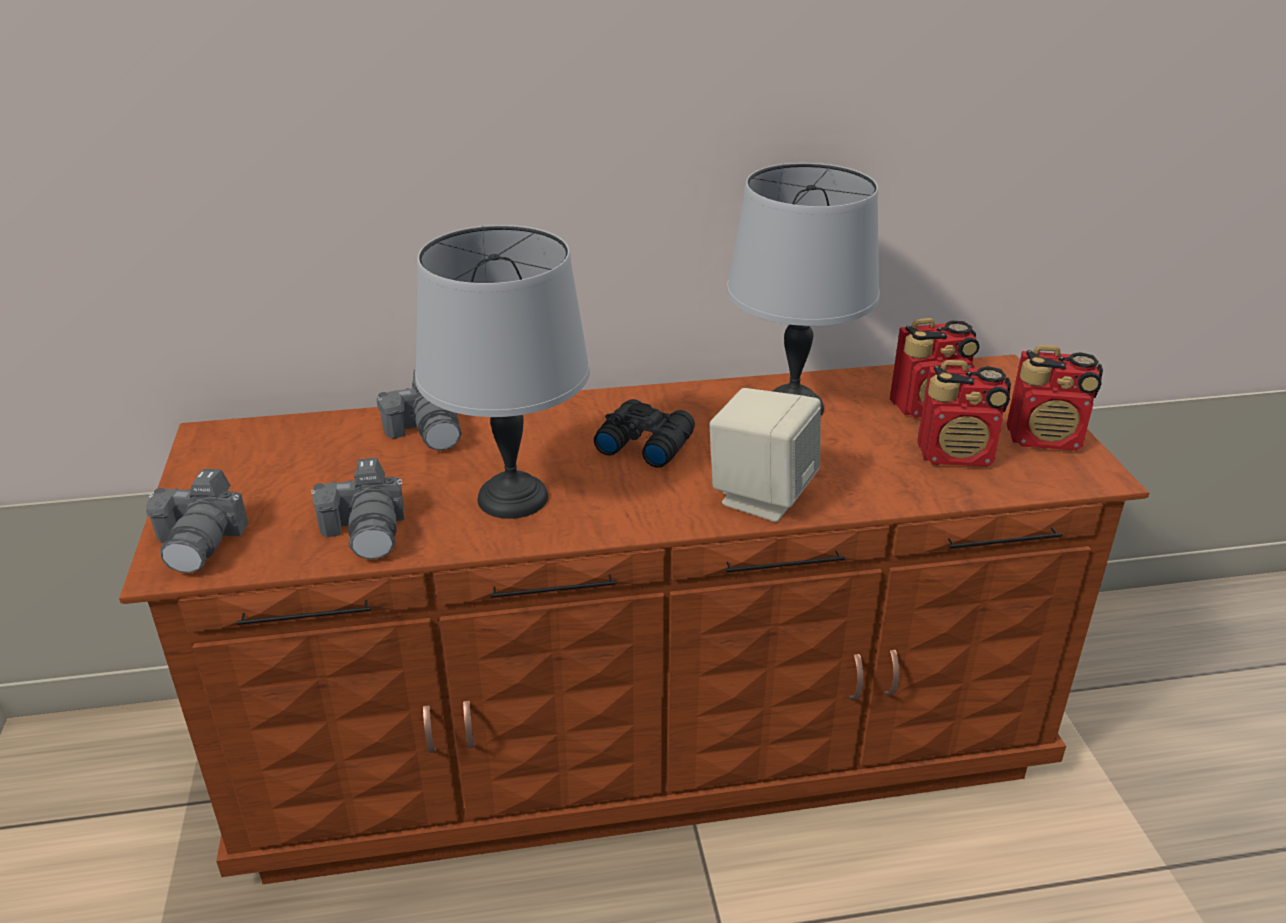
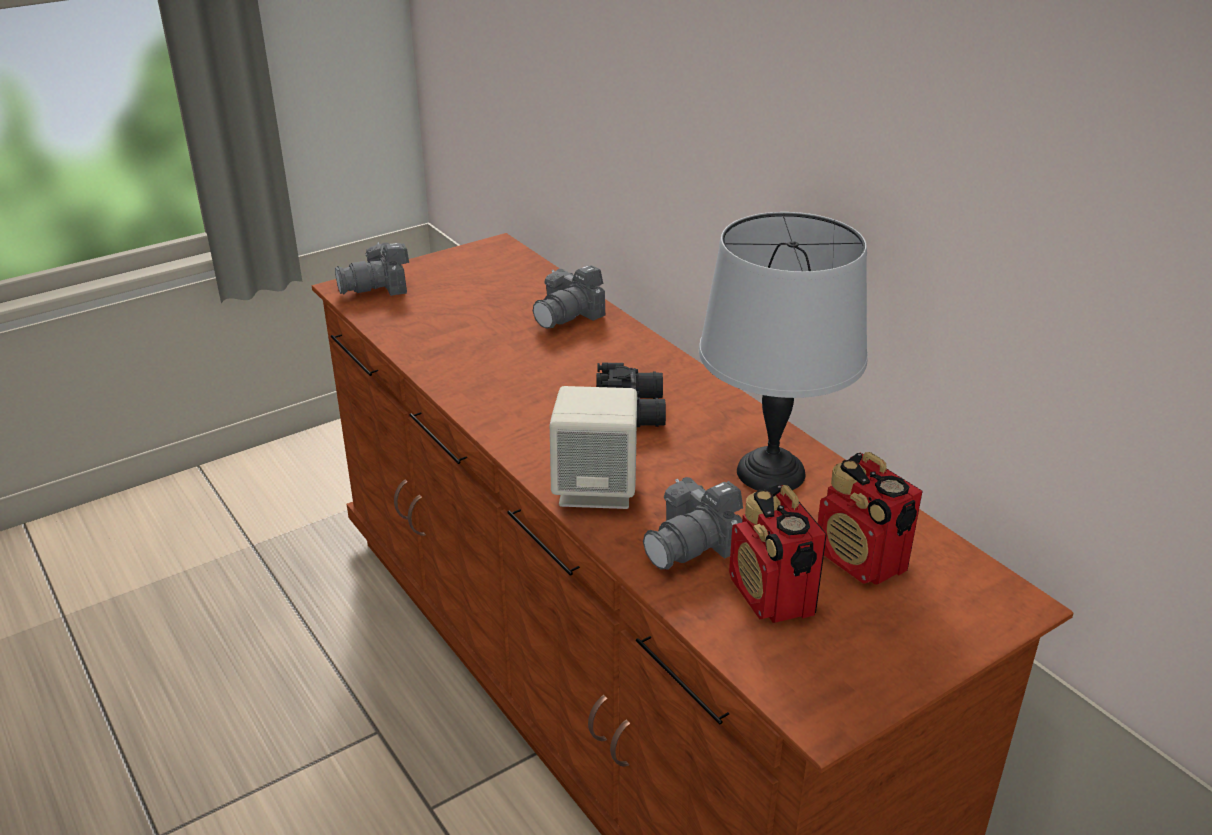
camera: 65 degrees right, 0 degrees up
camera [311,458,404,560] -> camera moved to [643,477,743,570]
grey table lamp [415,225,590,519] -> none
radio [1007,345,1103,451] -> none

